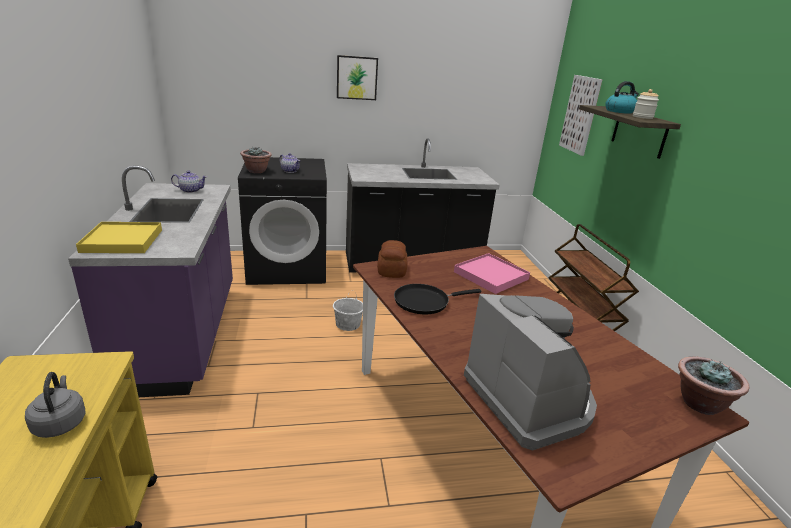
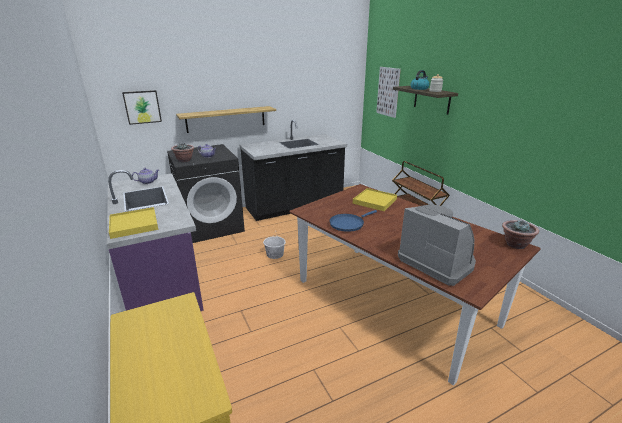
camera: 15 degrees left, 0 degrees up
grey kettle [25,372,86,438] -> none
picture [337,55,378,100] -> picture moved to [122,90,162,125]
bread [377,240,408,278] -> none
black frying pan [394,284,481,314] -> blue frying pan [329,210,377,232]
pink tray [454,253,530,294] -> yellow tray [353,188,397,211]
none -> shelf [176,106,276,133]

